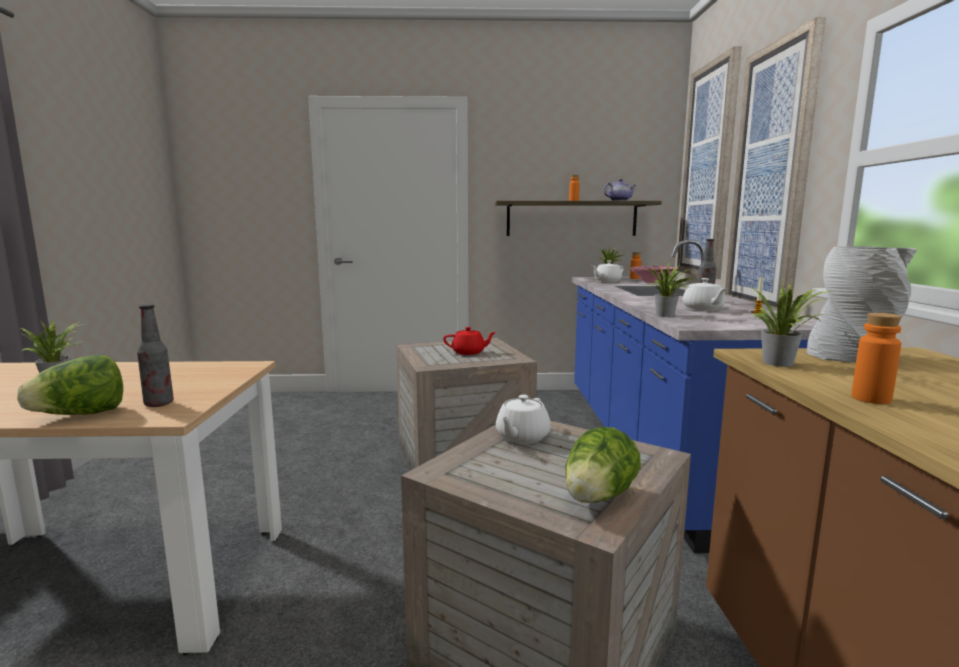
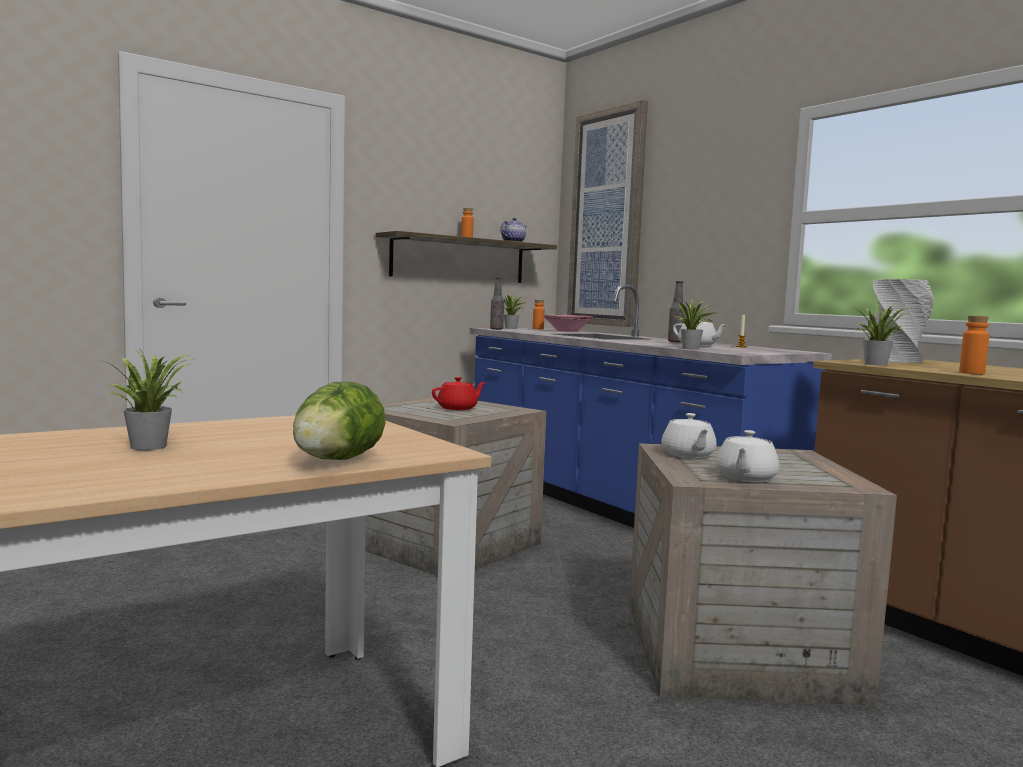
camera: 35 degrees left, 5 degrees down
bottle [137,304,174,407] -> bottle moved to [490,277,504,330]
lettuce [565,427,641,503] -> none
white teapot [592,260,624,282] -> white teapot moved to [716,430,779,482]
picture [725,17,826,309] -> none

